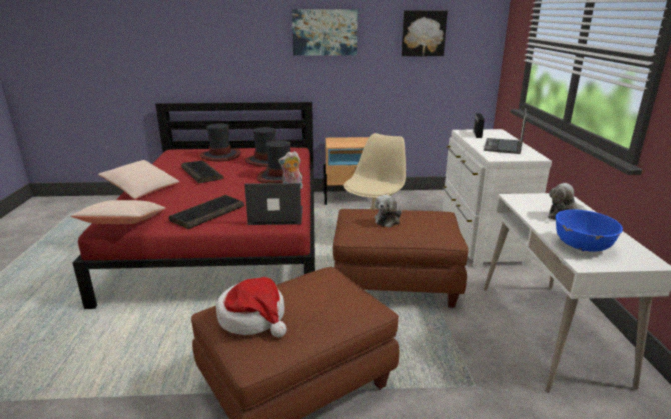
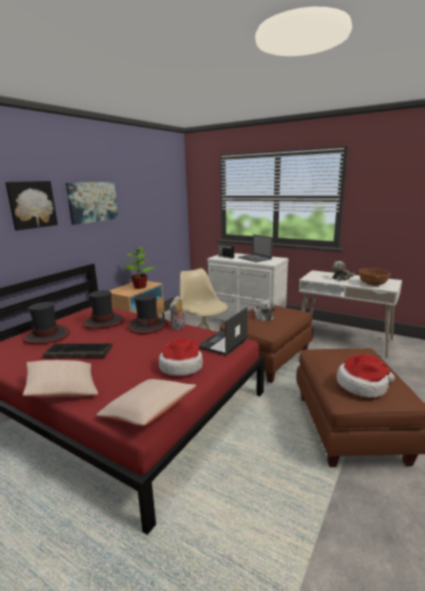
camera: 55 degrees left, 5 degrees down
keyboard [169,195,244,229] -> hat [159,339,203,376]
picture [401,10,448,56] -> picture moved to [5,181,58,230]
blue bowl [556,209,623,252] -> brown bowl [359,268,391,286]
none -> potted plant [123,247,155,289]

